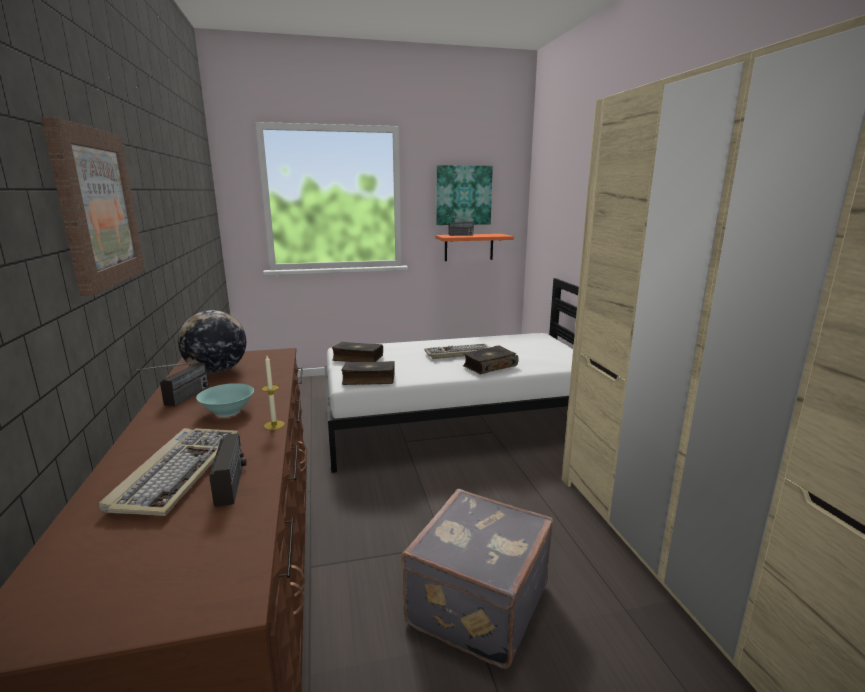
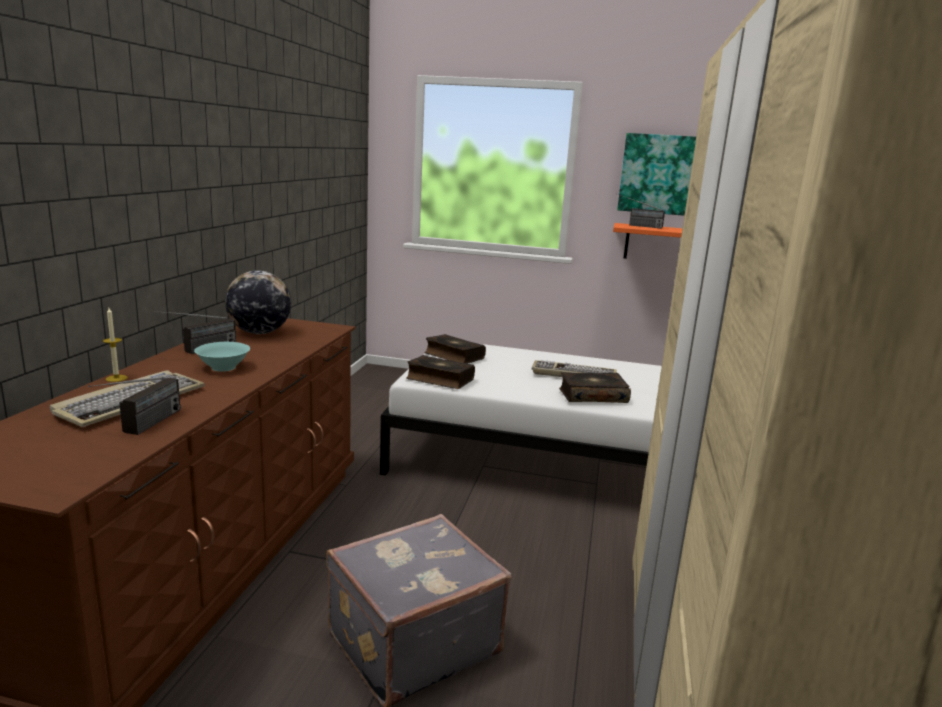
camera: 25 degrees right, 0 degrees up
picture [41,117,145,296] -> none
candle [261,356,285,430] -> candle moved to [103,308,128,382]

